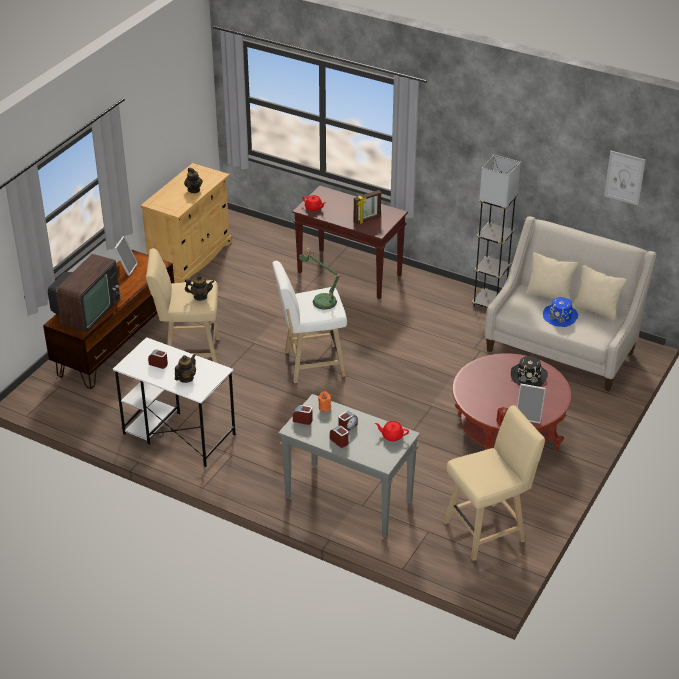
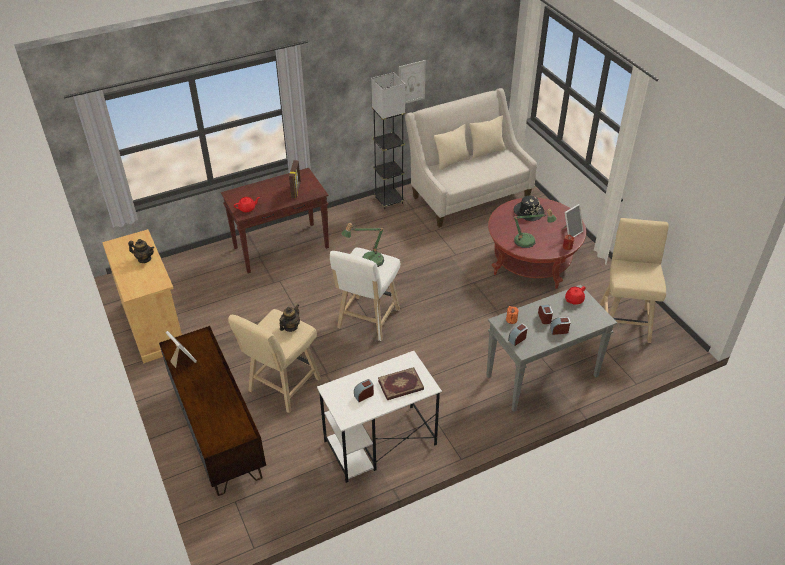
camera: 55 degrees left, 5 degrees up
television [48,254,121,332] -> none
teapot [175,354,196,383] -> book [378,367,424,400]
blue hat [543,297,578,327] -> none
picture [604,151,646,205] -> picture moved to [399,60,426,104]
none -> table lamp [514,209,557,248]

